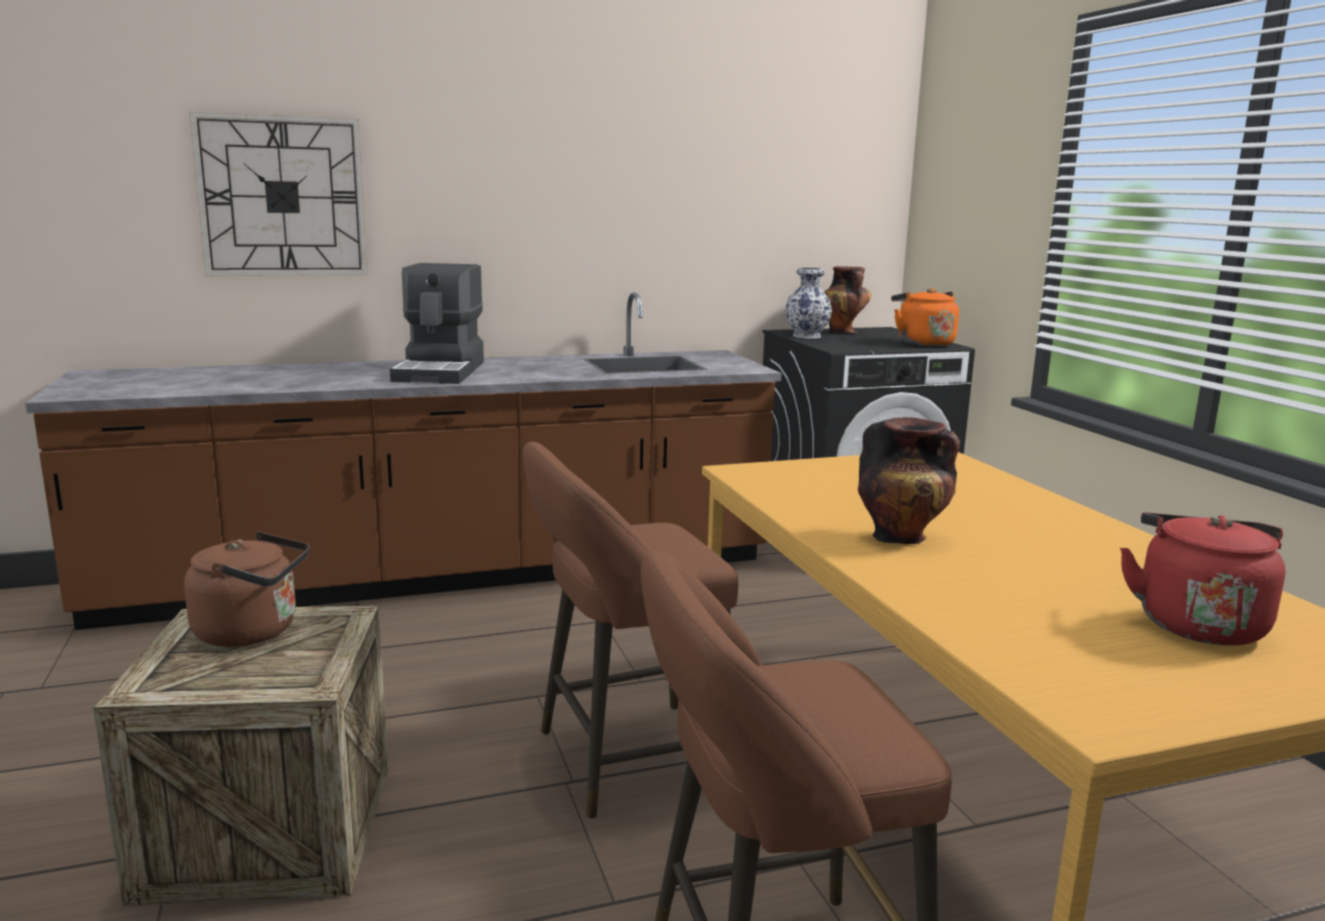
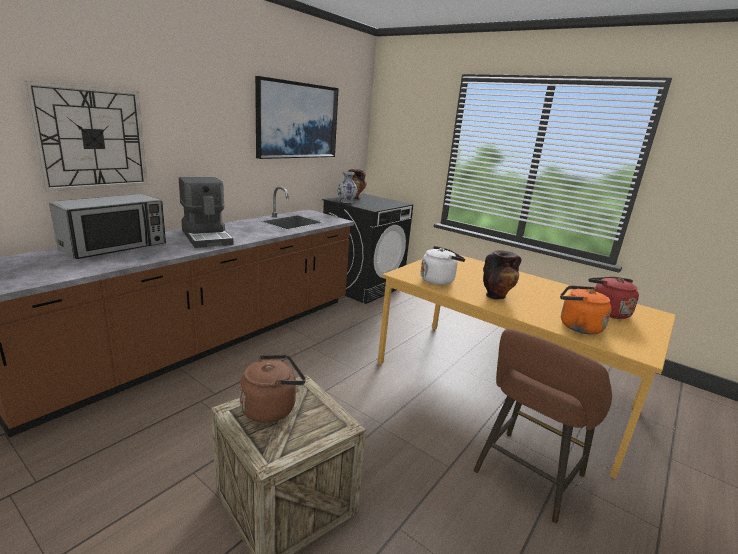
camera: 35 degrees left, 5 degrees up
brown stool [523,442,738,820] -> none
orange kettle [891,288,959,347] -> orange kettle moved to [560,286,612,335]
none -> microwave [49,194,166,259]
none -> picture [255,76,339,159]
none -> white kettle [421,246,465,285]

